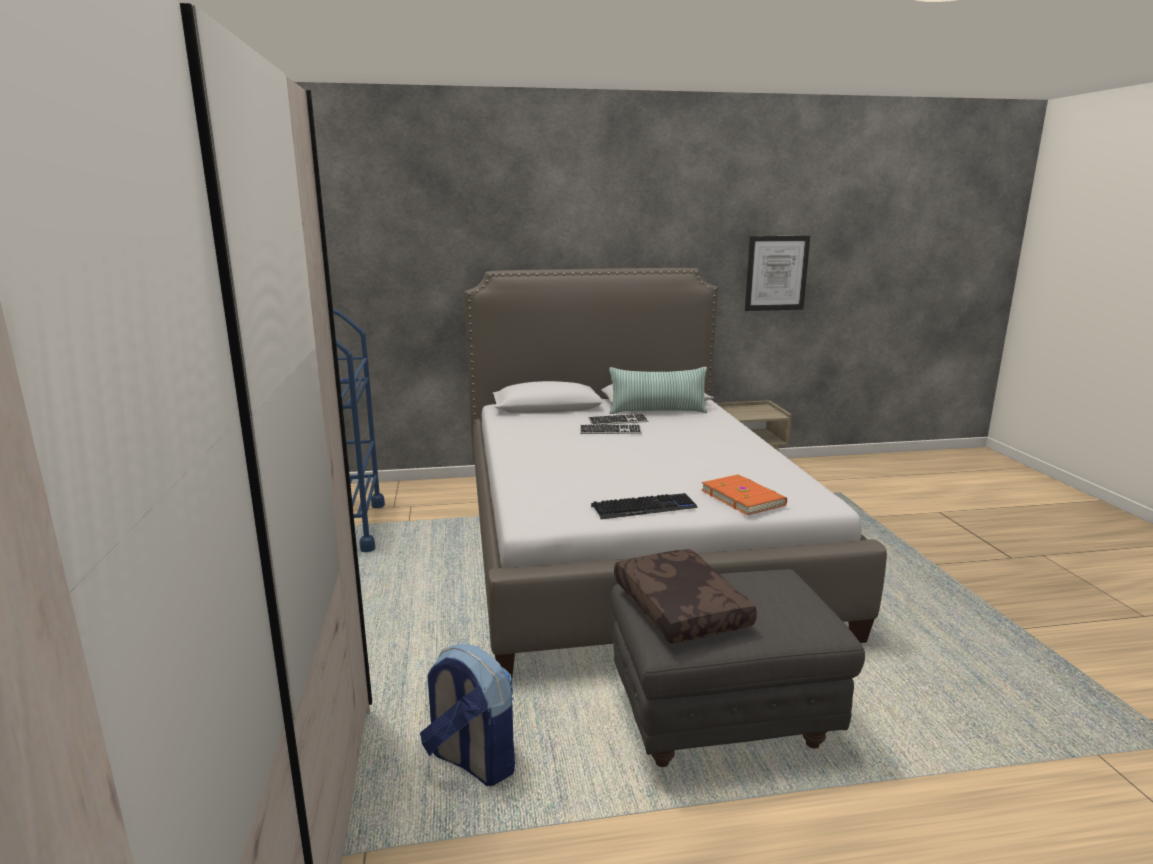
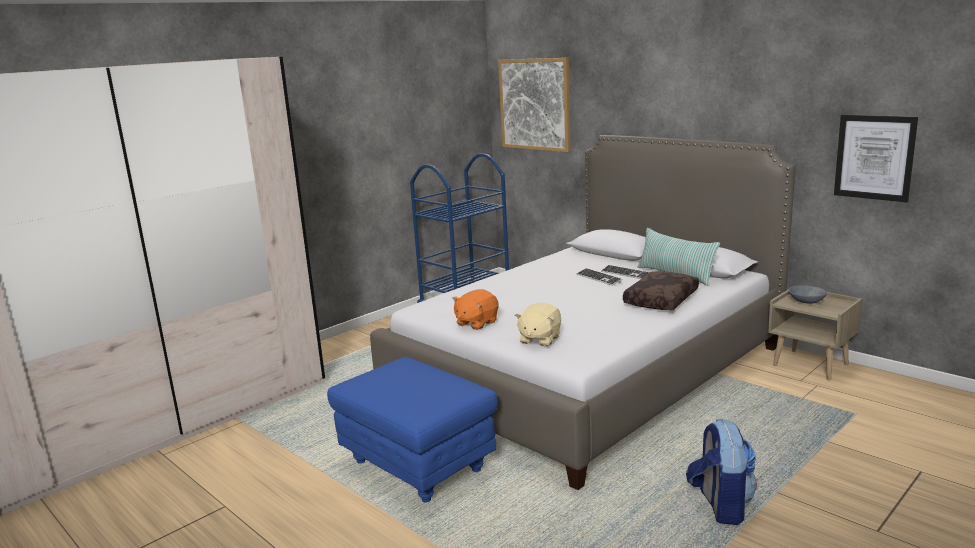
camera: 55 degrees right, 0 degrees up
backpack [420,644,515,786] -> backpack moved to [686,419,757,525]
keyboard [591,493,698,519] -> orange plush toy [452,289,499,330]
grey ottoman [611,569,865,767] -> blue ottoman [327,357,498,502]
brown pillow [614,549,757,644] -> brown pillow moved to [623,271,699,310]
orange book [701,474,787,515] -> beige plush toy [515,302,561,346]
none -> picture [498,58,571,152]
none -> grey bowl [789,285,827,304]

